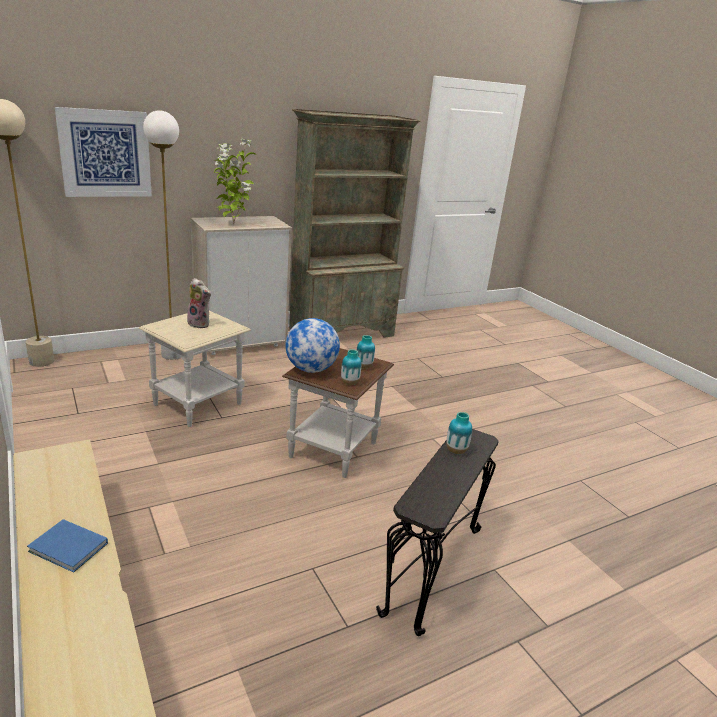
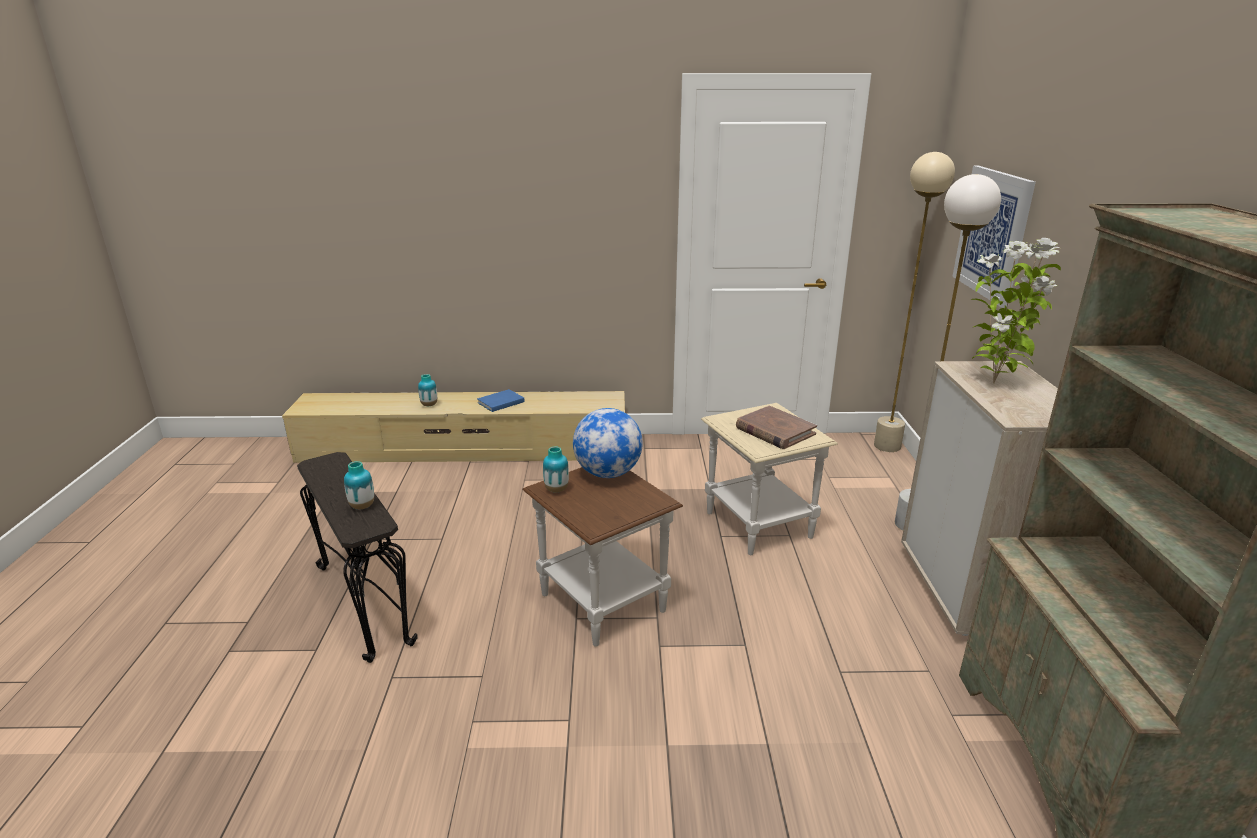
camera: 120 degrees right, 0 degrees up
plush toy [187,278,211,329] -> brown book [736,406,817,449]
vase [357,335,375,369] -> vase moved to [418,374,437,406]

